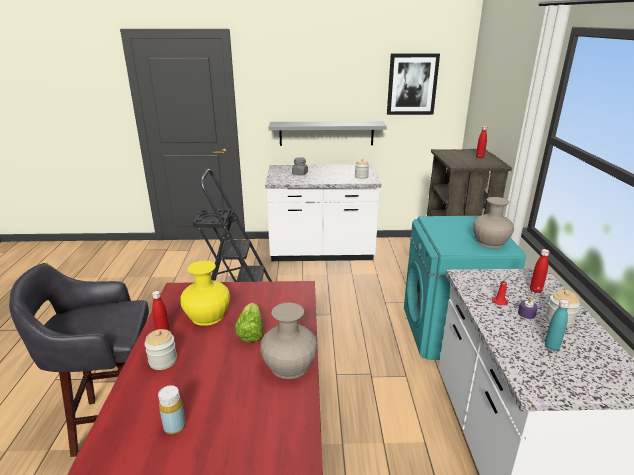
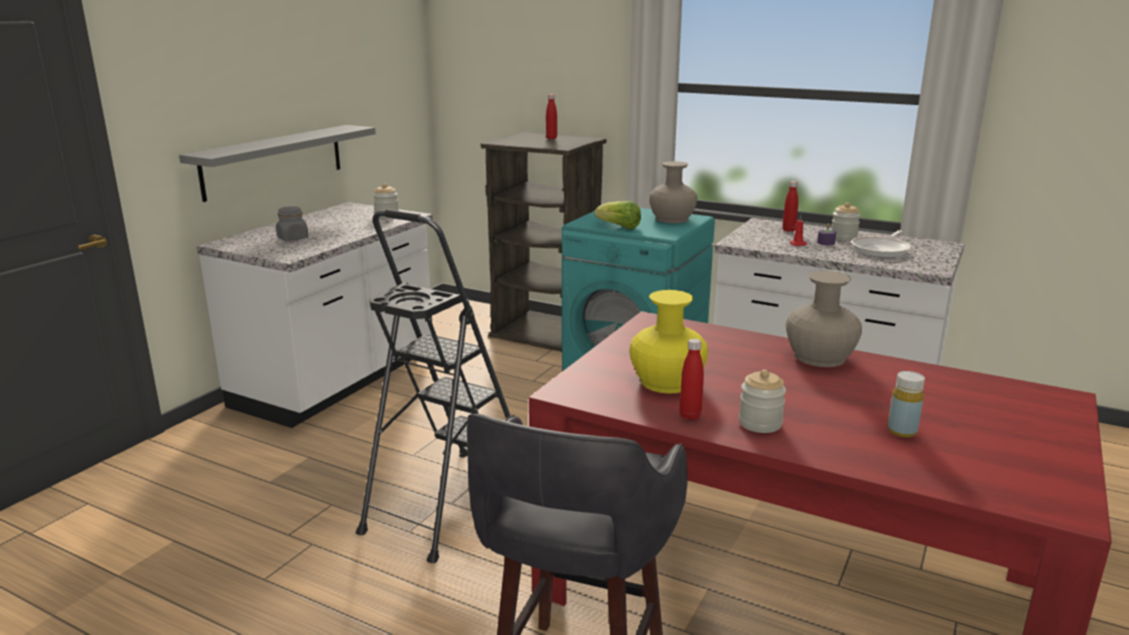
camera: 60 degrees left, 5 degrees down
lettuce [235,303,264,343] -> lettuce moved to [595,201,641,229]
picture [387,53,440,115] -> none
turquoise bottle [545,299,570,351] -> frying pan [851,230,911,257]

